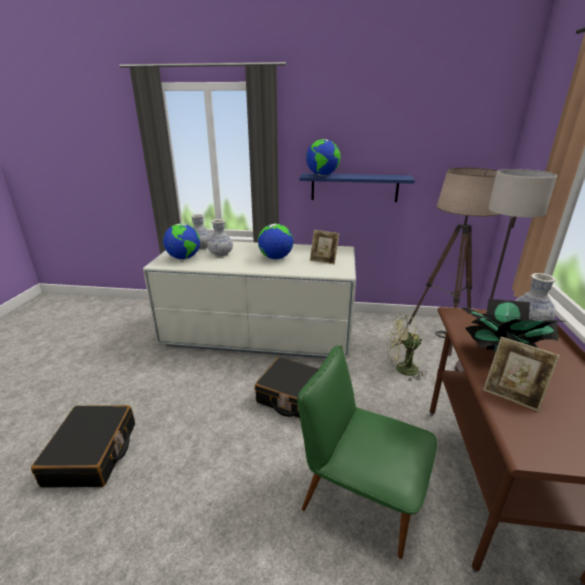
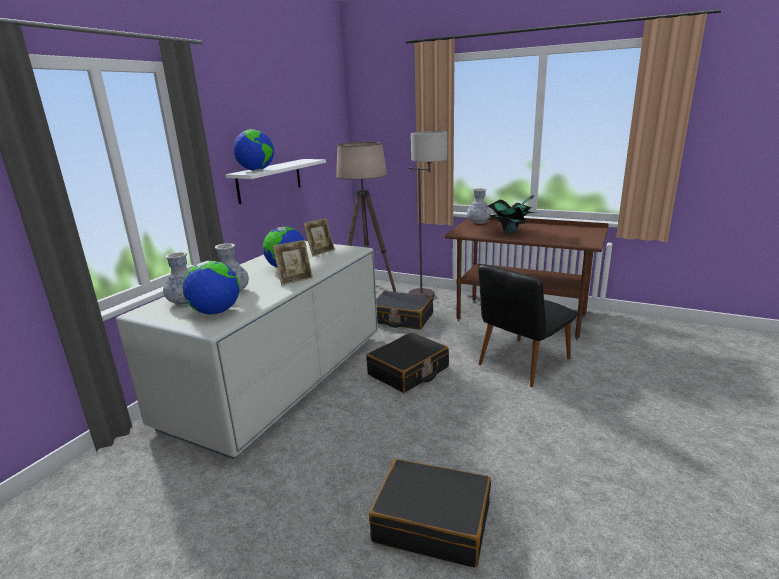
camera: 70 degrees left, 5 degrees down
green chair [297,345,437,559] -> black chair [478,264,578,387]
blue shelf [299,173,415,202] -> white shelf [226,159,326,204]
green fan [387,314,427,382] -> black suitcase [376,291,433,330]
picture frame [483,336,560,412] -> picture frame moved to [273,240,313,285]

